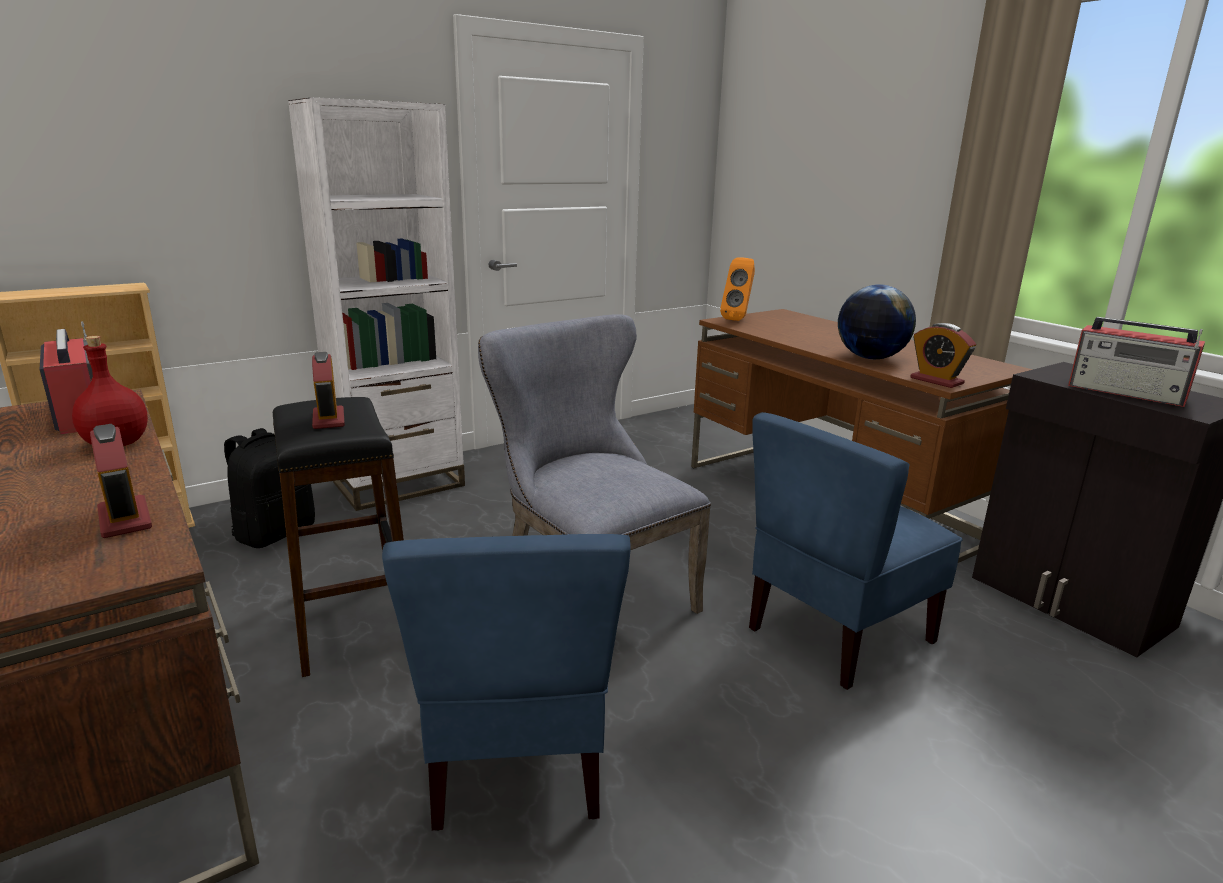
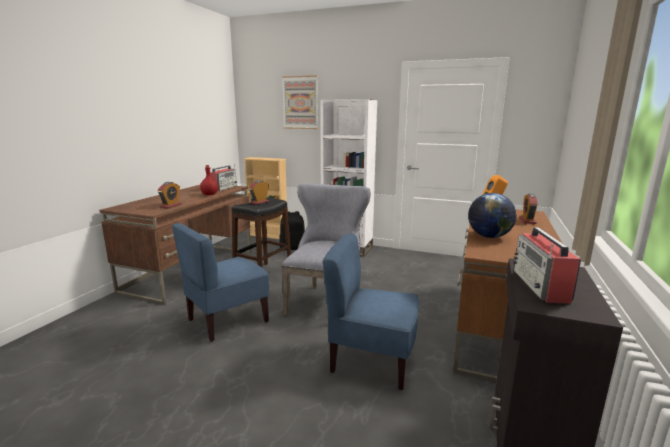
camera: 55 degrees right, 5 degrees down
alarm clock [910,323,976,388] -> alarm clock moved to [519,193,537,224]
none -> picture [282,75,318,129]

